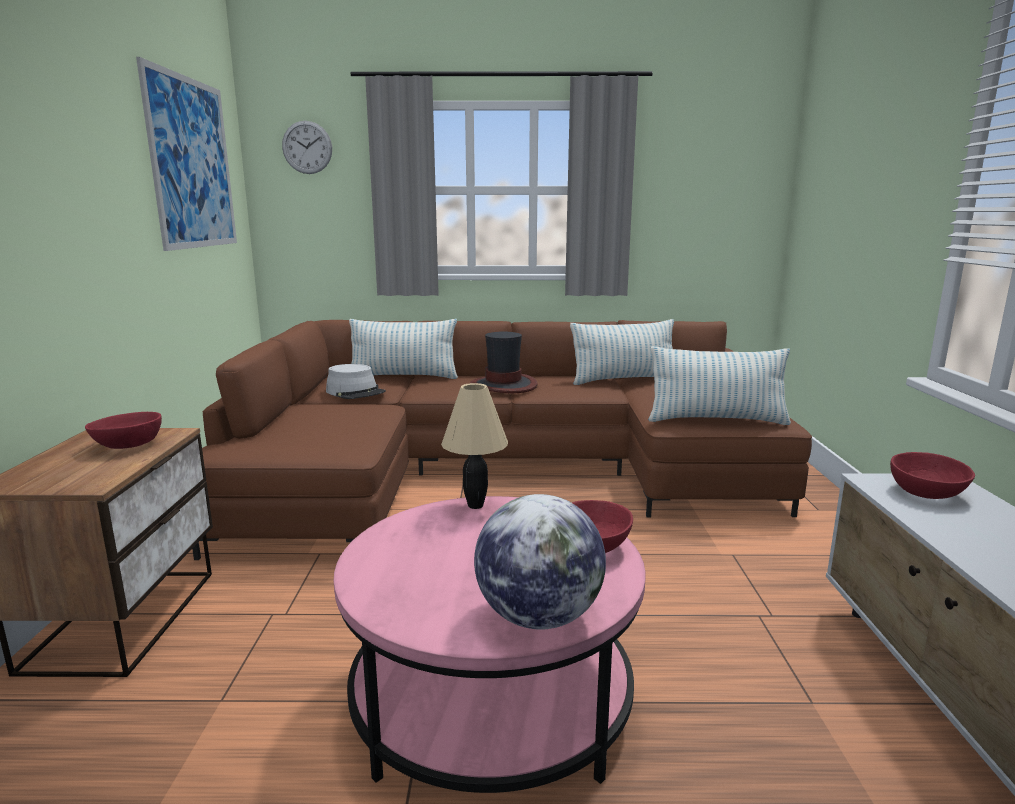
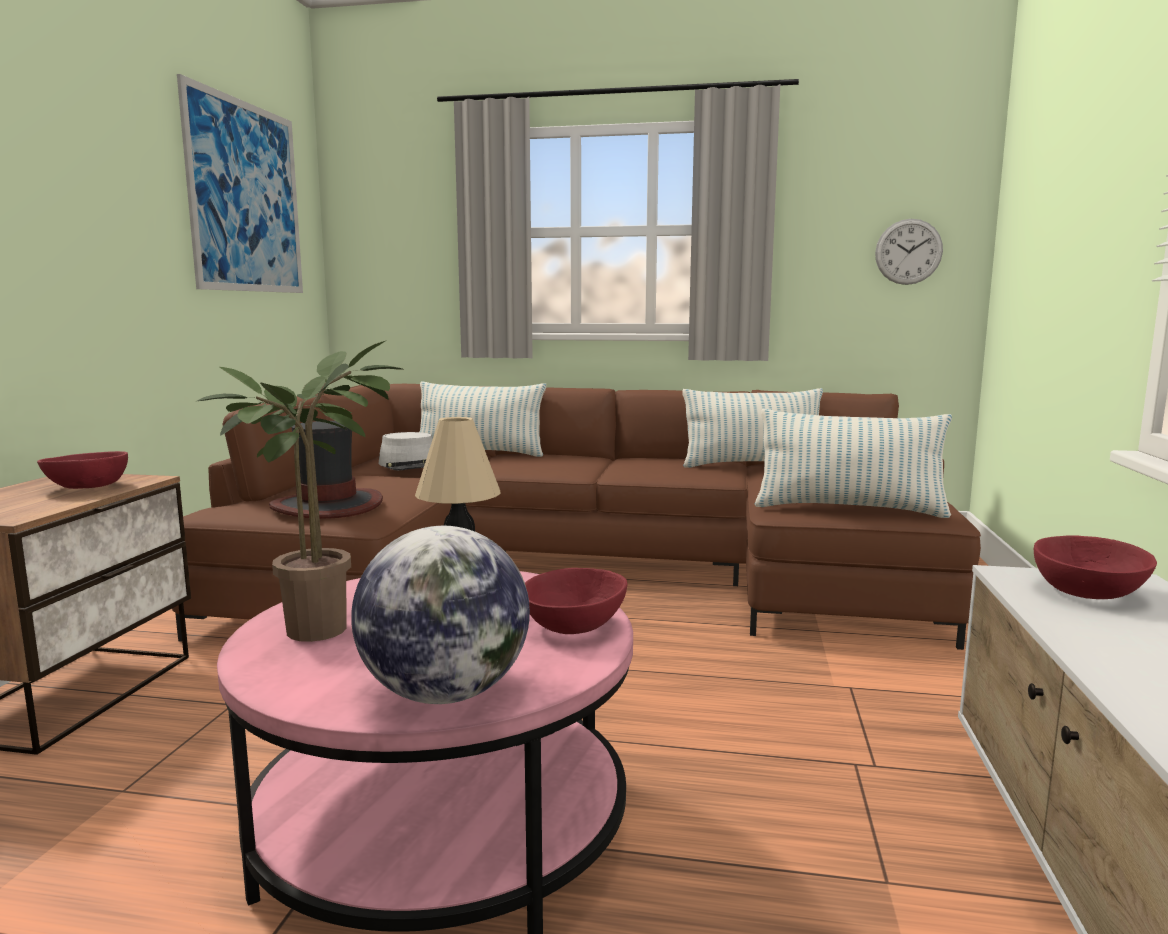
camera: 10 degrees right, 5 degrees down
wall clock [282,121,332,174] -> wall clock moved to [875,219,943,285]
hat [470,331,538,393] -> hat moved to [269,421,383,519]
none -> potted plant [195,341,405,642]

